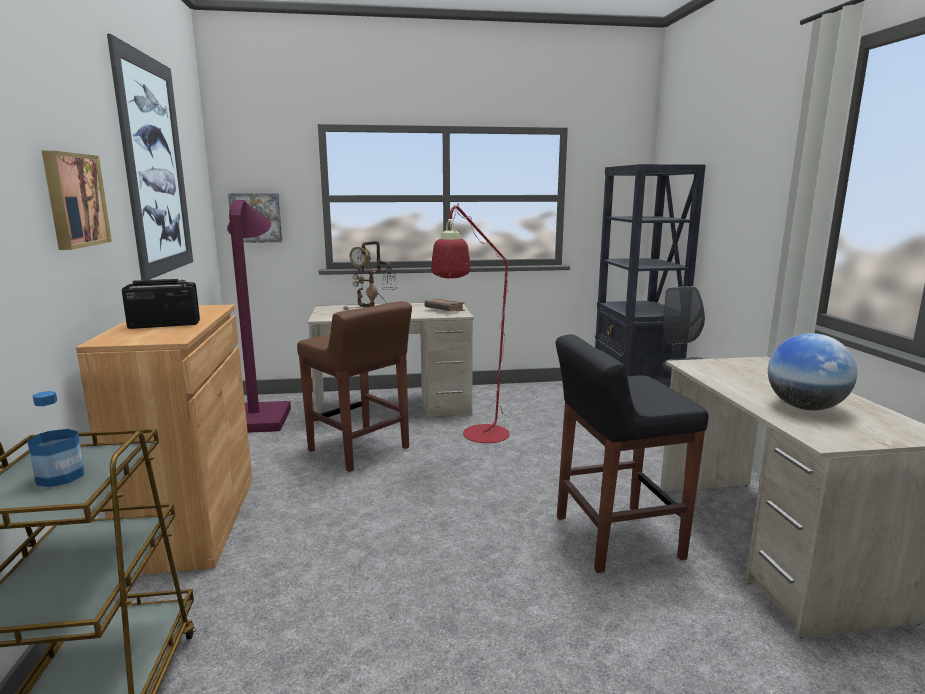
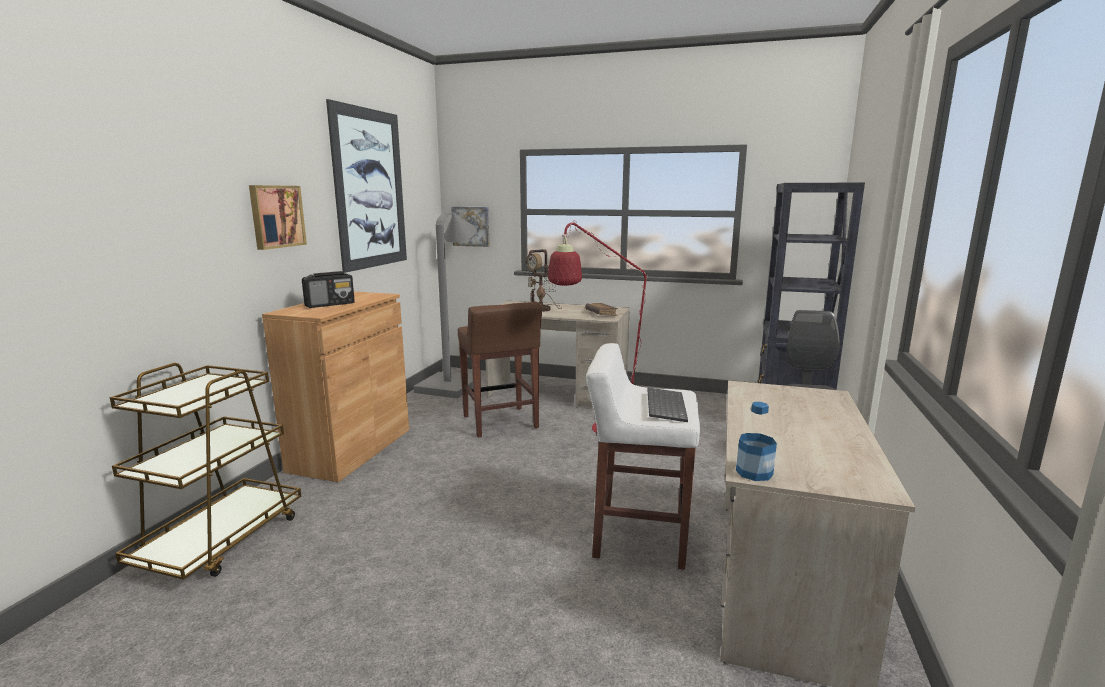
camera: 25 degrees right, 0 degrees up
bottle [27,391,84,487] -> bottle moved to [736,402,777,481]
radio [122,279,200,329] -> radio turned 135 degrees clockwise [302,271,355,308]
purple floor lamp [227,200,291,433] -> grey floor lamp [413,213,477,398]
black stool [556,334,709,573] -> white stool [586,343,700,570]
globe [768,333,857,411] -> none
none -> keyboard [647,387,688,422]

